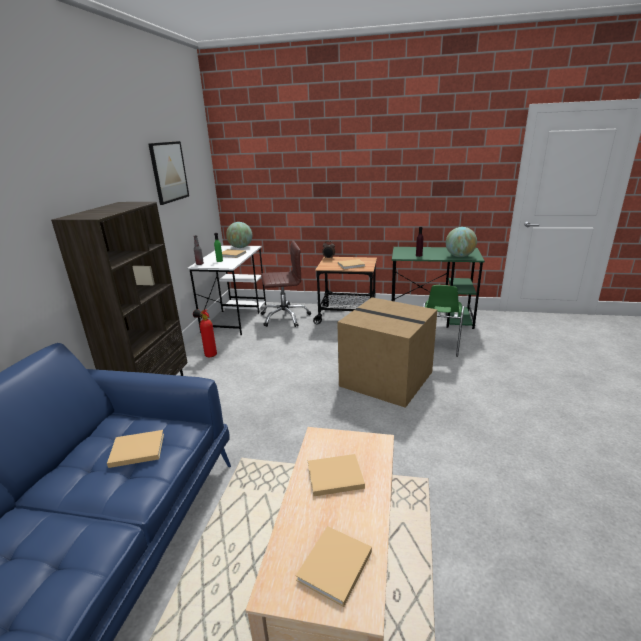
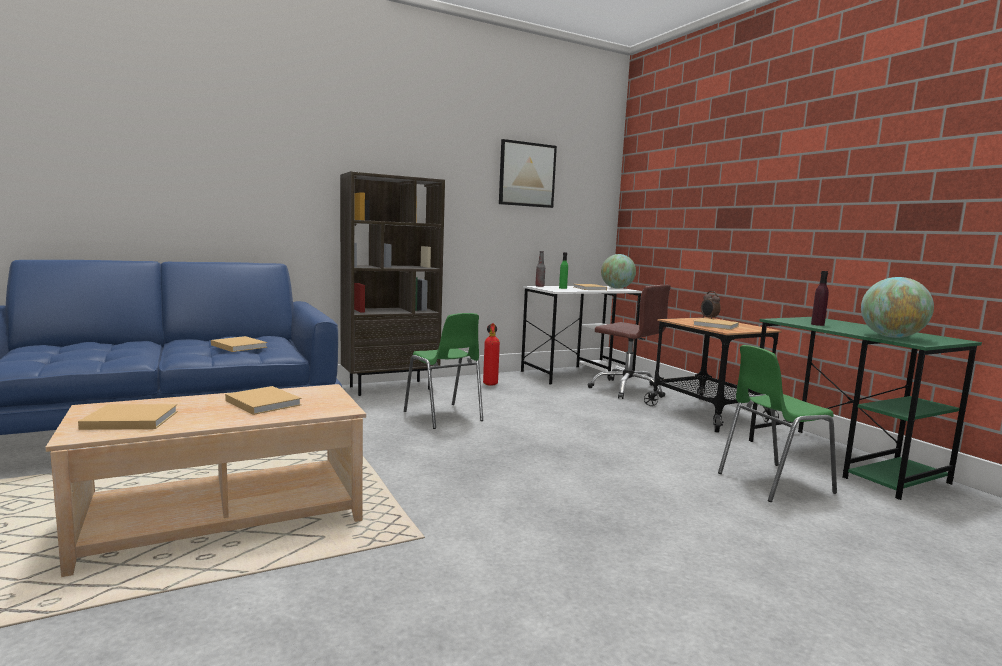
camera: 50 degrees right, 15 degrees down
cardboard box [337,297,437,408] -> none
none -> green chair [404,313,483,429]

